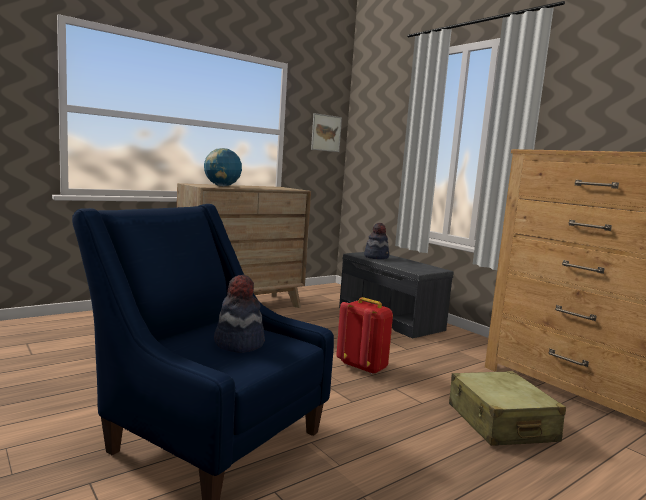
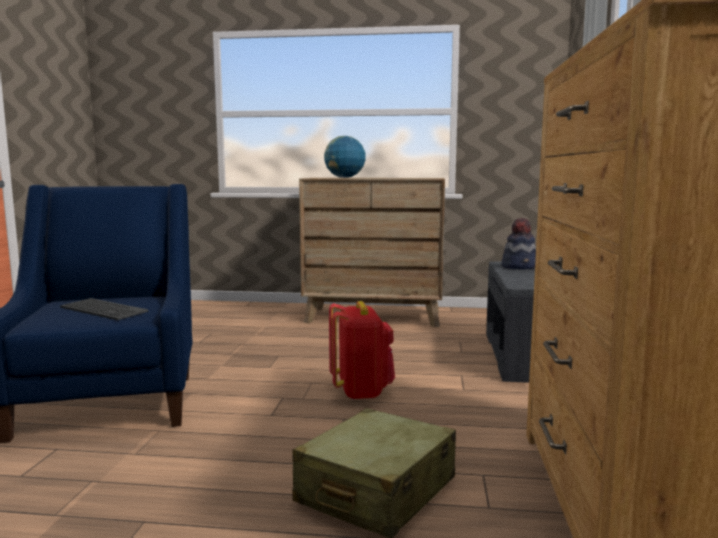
camera: 45 degrees right, 0 degrees up
hat [214,275,265,353] -> keyboard [60,298,148,320]
picture [311,113,342,152] -> none

